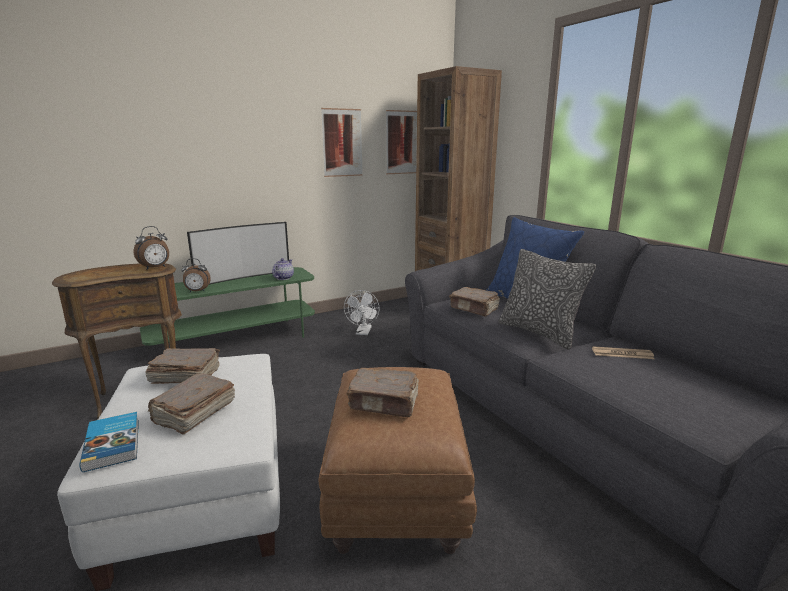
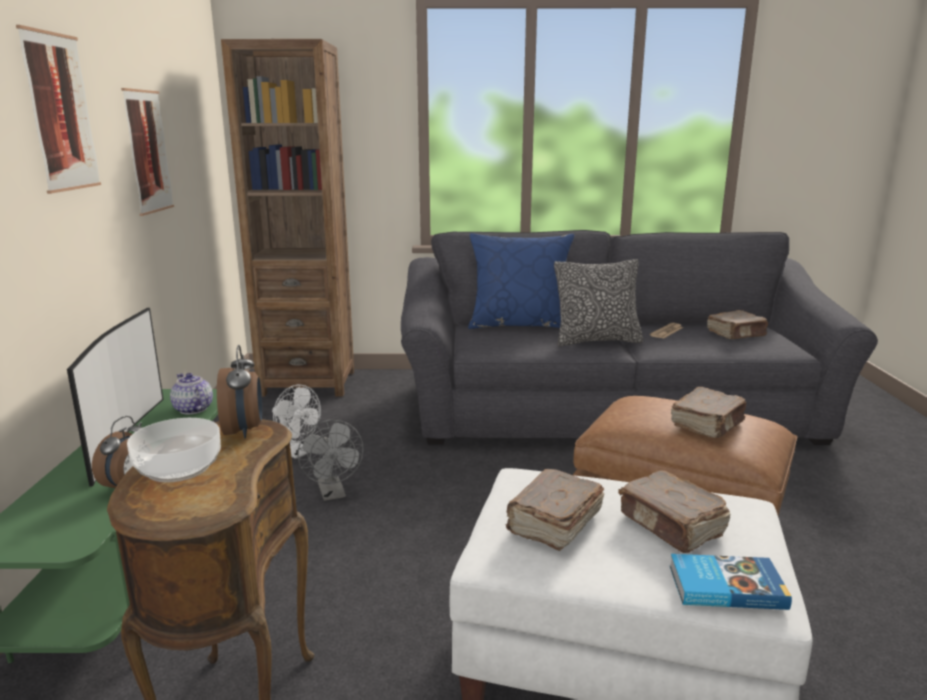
camera: 60 degrees left, 0 degrees up
picture [386,110,417,174] -> picture moved to [16,25,101,194]
brown book [449,287,500,317] -> brown book moved to [707,310,768,339]
none -> bowl [127,418,221,482]
none -> grey fan [298,420,364,501]

